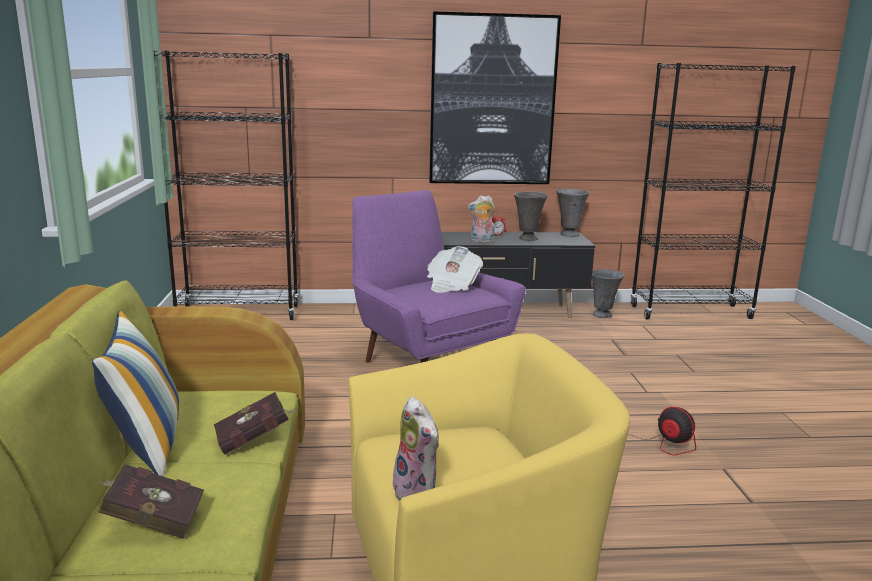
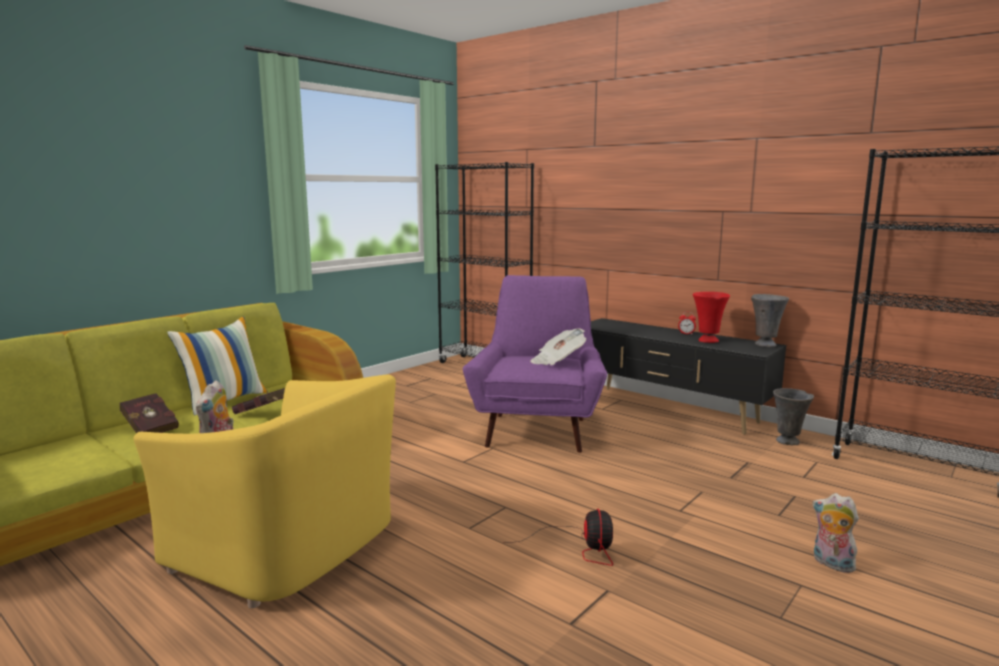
camera: 45 degrees right, 5 degrees down
picture [429,11,561,184] -> none
plush toy [468,195,495,243] -> plush toy moved to [812,493,859,573]
grey vase [514,191,548,241] -> red vase [693,292,730,343]

